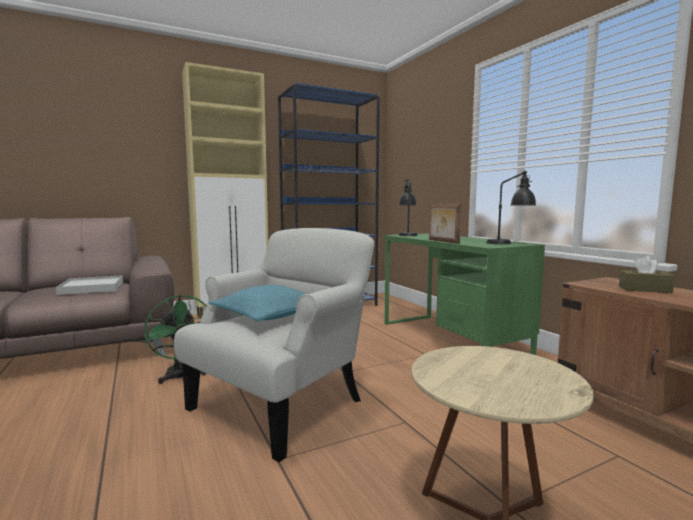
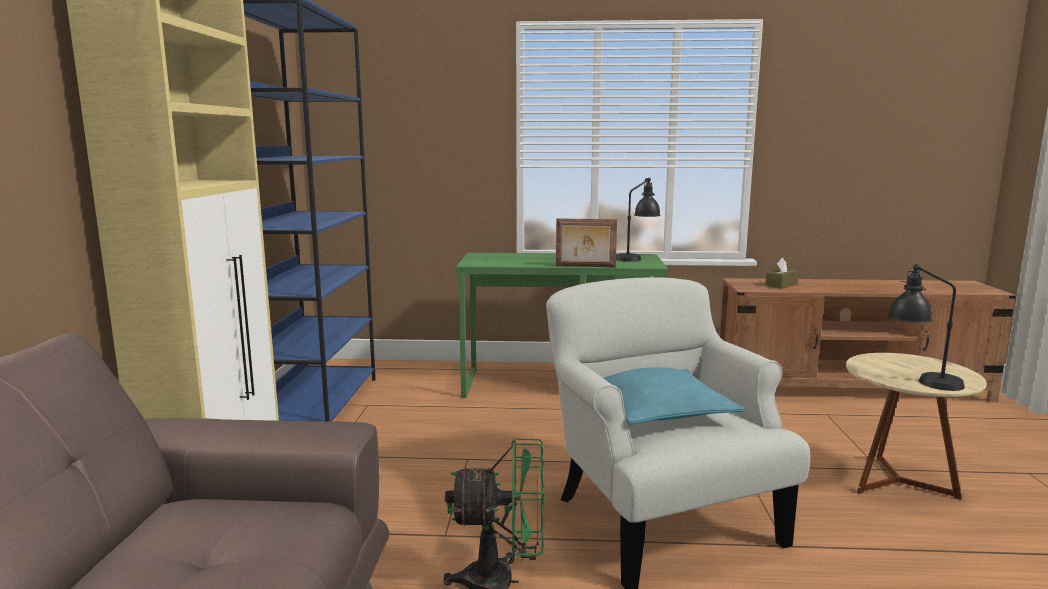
camera: 60 degrees left, 5 degrees up
white tray [56,275,123,295] -> none
black table lamp [399,179,418,236] -> black table lamp moved to [888,264,965,391]

